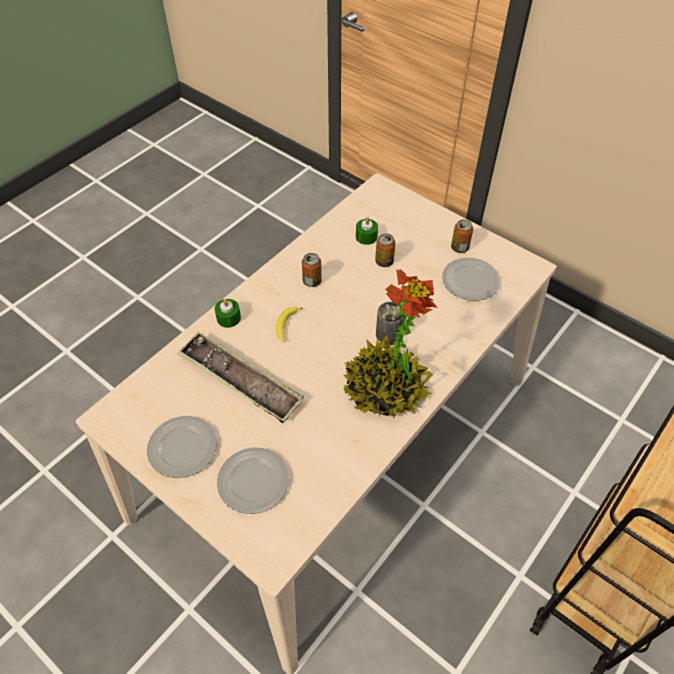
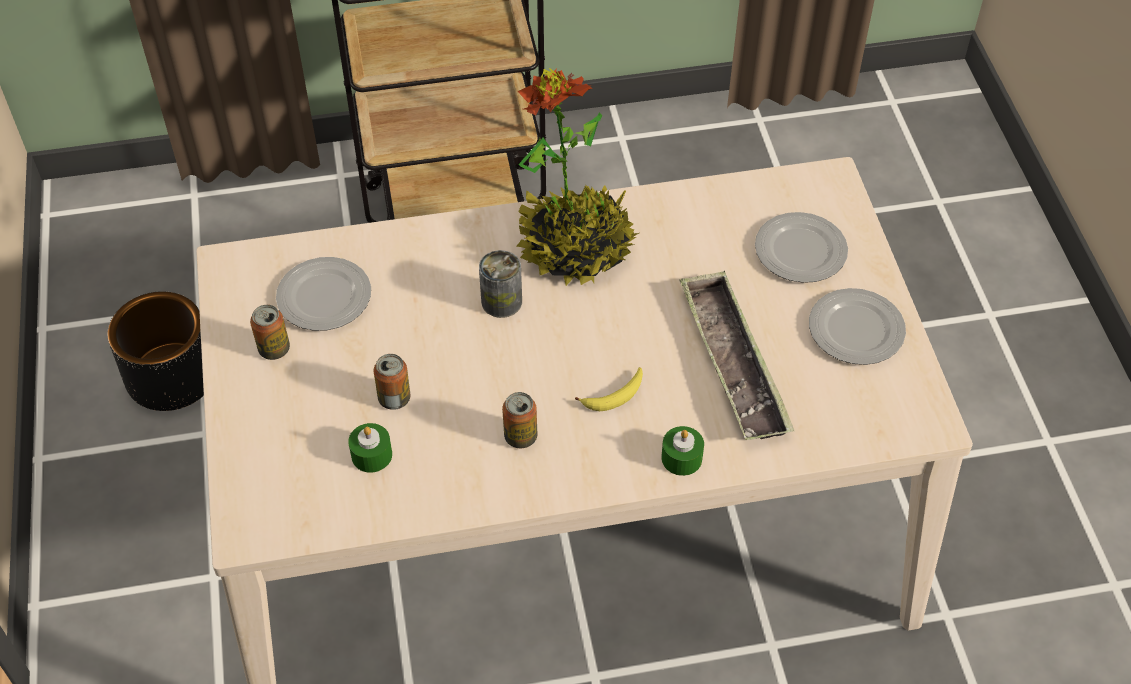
camera: 140 degrees left, 0 degrees up
none -> black planter [107,291,204,411]

